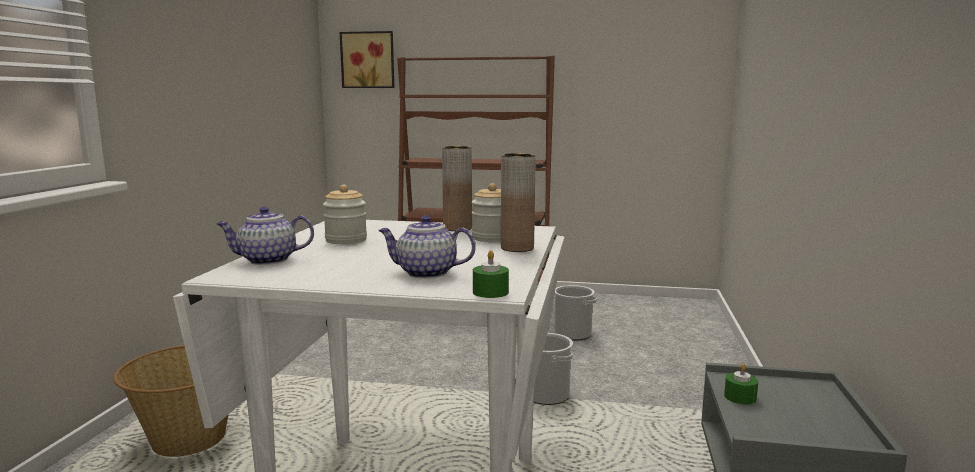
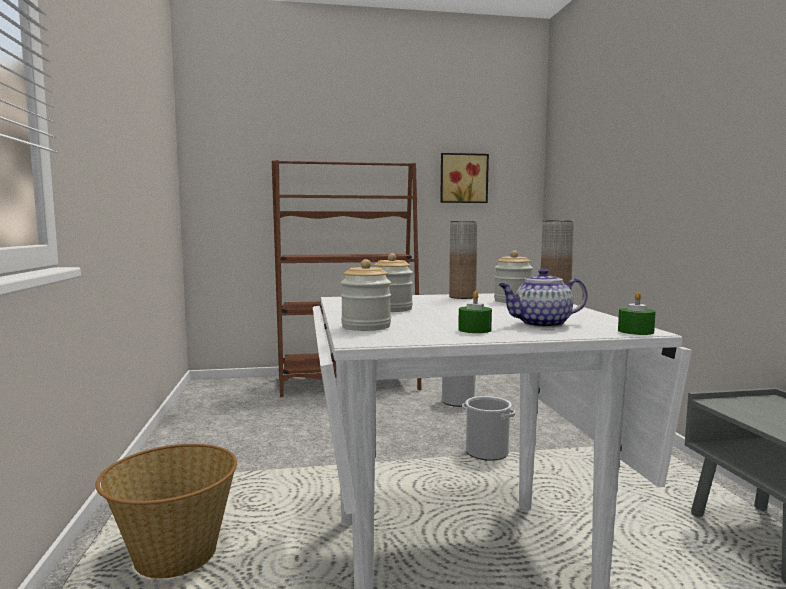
camera: 20 degrees left, 5 degrees down
teapot [216,207,314,265] -> jar [341,259,391,331]
picture [340,31,394,88] -> picture moved to [440,153,489,203]
green candle [724,363,758,405] -> green candle moved to [458,291,492,333]

